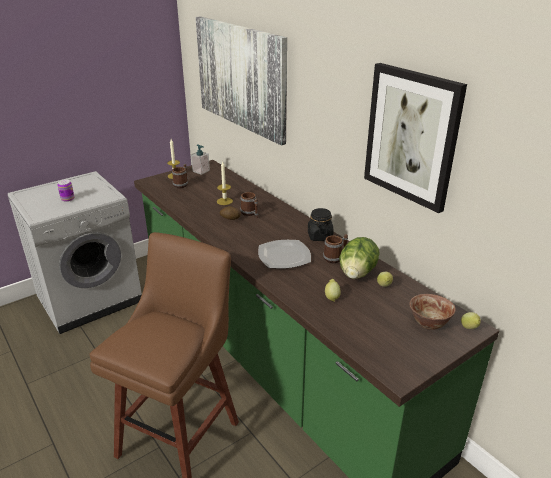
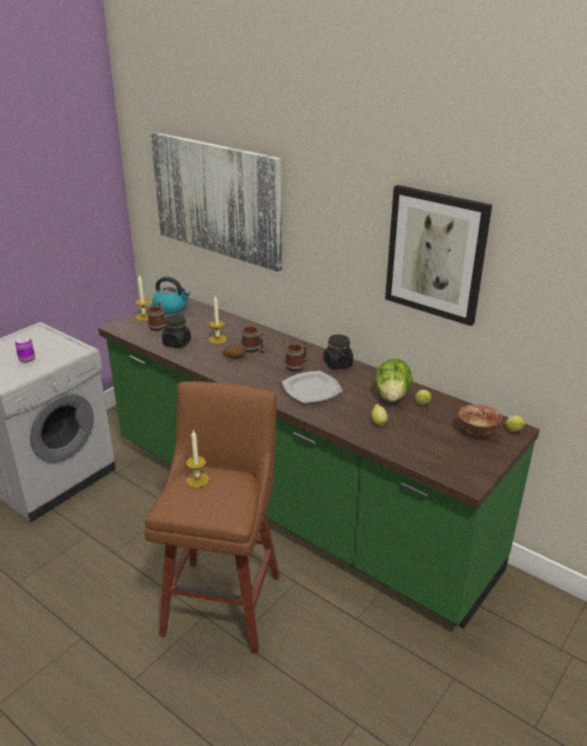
camera: 15 degrees left, 0 degrees up
soap dispenser [191,145,210,175] -> kettle [152,276,190,314]
mug [323,234,348,263] -> mug moved to [285,341,307,371]
none -> black jar [162,314,191,348]
none -> candle [186,430,209,488]

